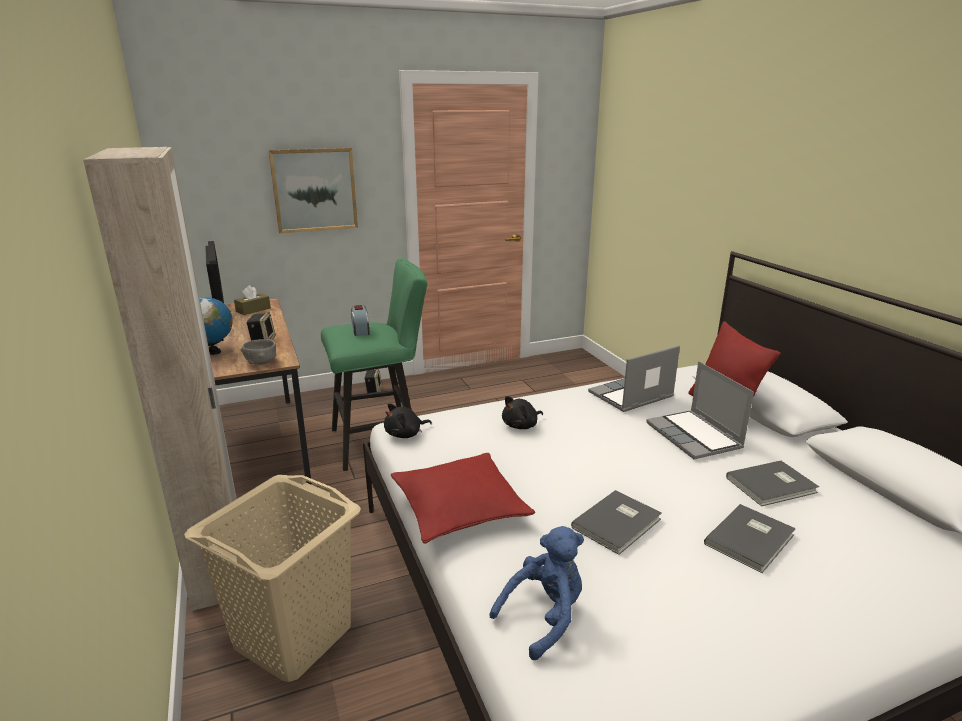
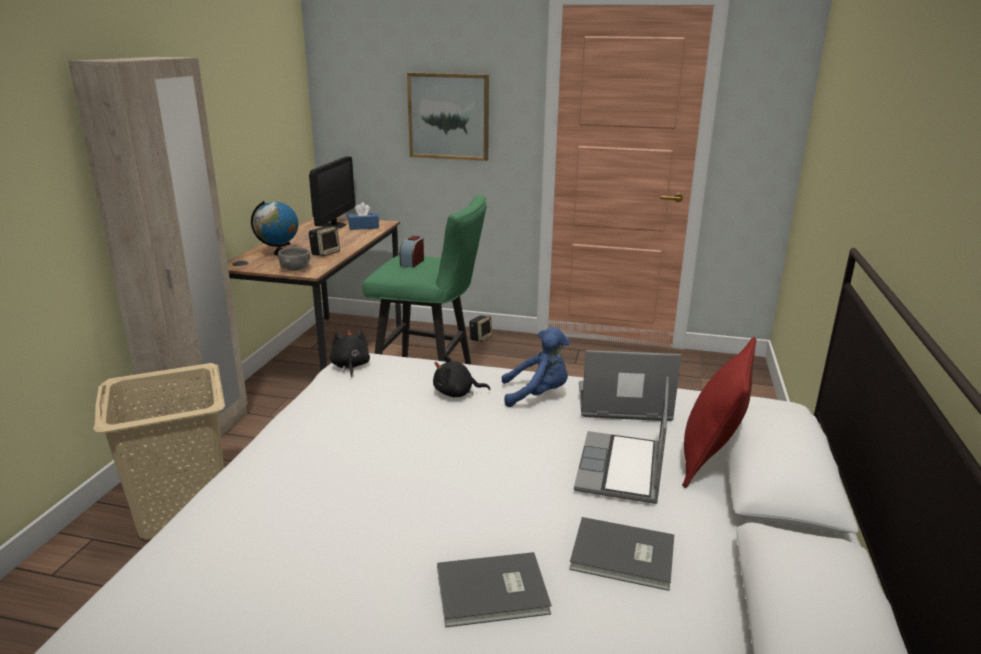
camera: 35 degrees right, 0 degrees up
brown tissue box [234,285,271,315] -> blue tissue box [348,203,379,230]
black plush toy [384,403,432,438] -> black plush toy turned 75 degrees clockwise [330,330,370,377]
red pillow [391,453,535,543] -> none
blue plush toy [489,526,584,660] -> blue plush toy moved to [502,327,570,407]
grey book [571,490,662,555] -> none

